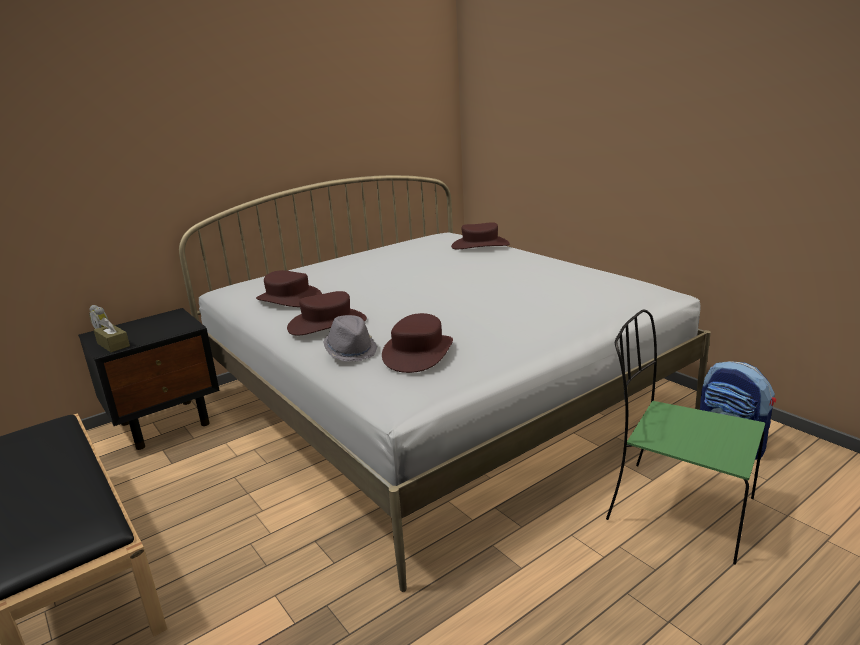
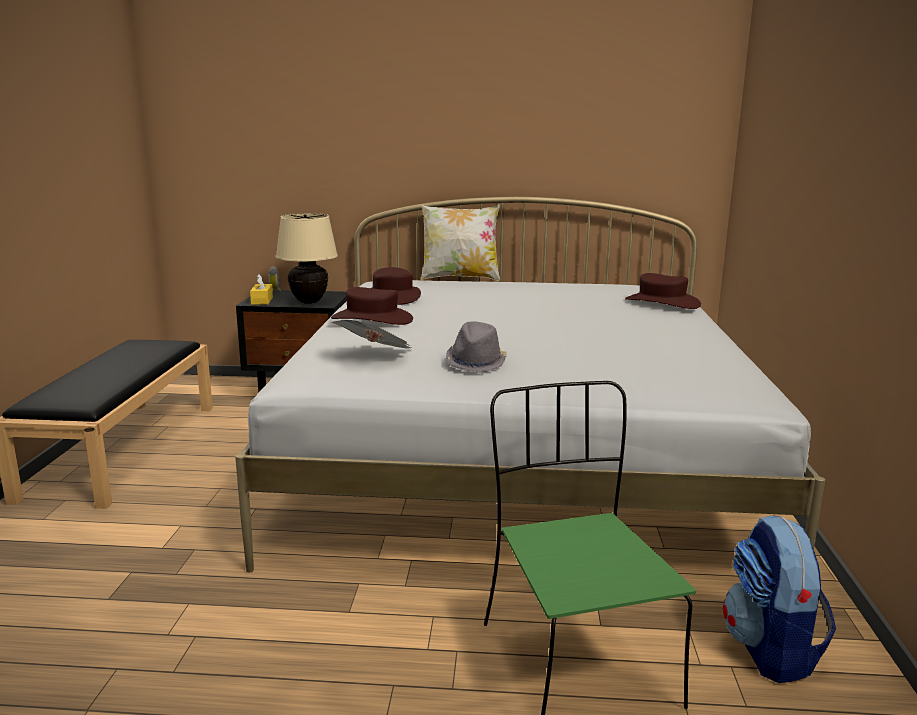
camera: 40 degrees right, 5 degrees down
brown tissue box [94,317,130,352] -> yellow tissue box [250,274,273,305]
grey hat [323,315,378,362] -> grey hat moved to [445,322,507,373]
brown hat [382,313,453,373] -> newspaper [332,320,411,348]
none -> beige table lamp [276,213,338,304]
none -> pillow [421,204,500,281]

